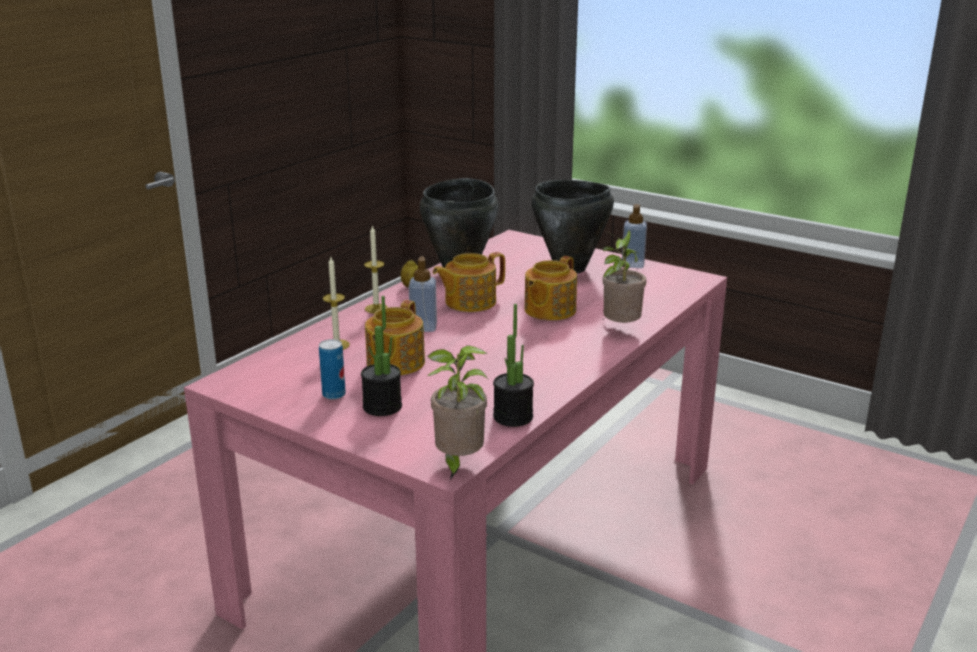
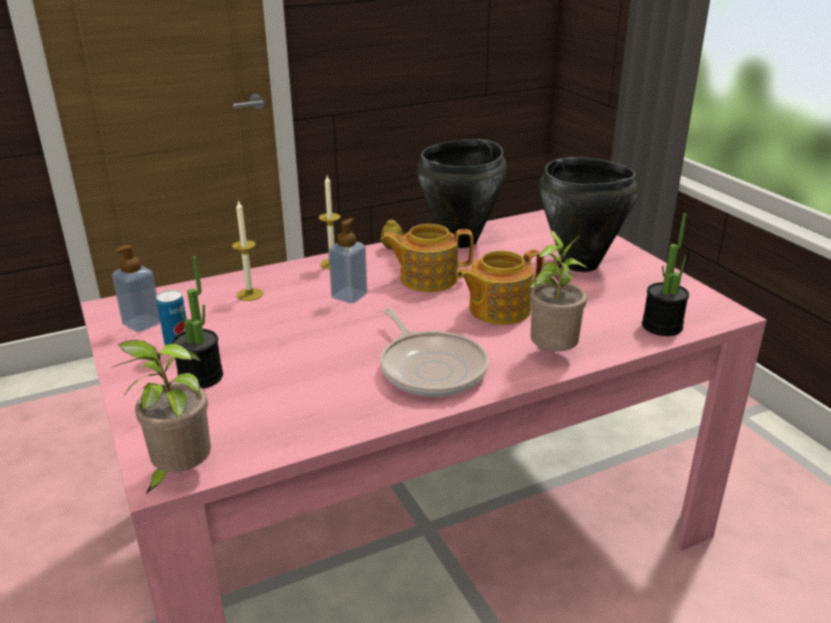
camera: 30 degrees right, 5 degrees up
teapot [365,300,425,375] -> none
potted plant [493,304,534,427] -> potted plant moved to [642,213,689,336]
soap dispenser [622,204,647,268] -> soap dispenser moved to [112,245,160,333]
none -> frying pan [380,308,488,397]

